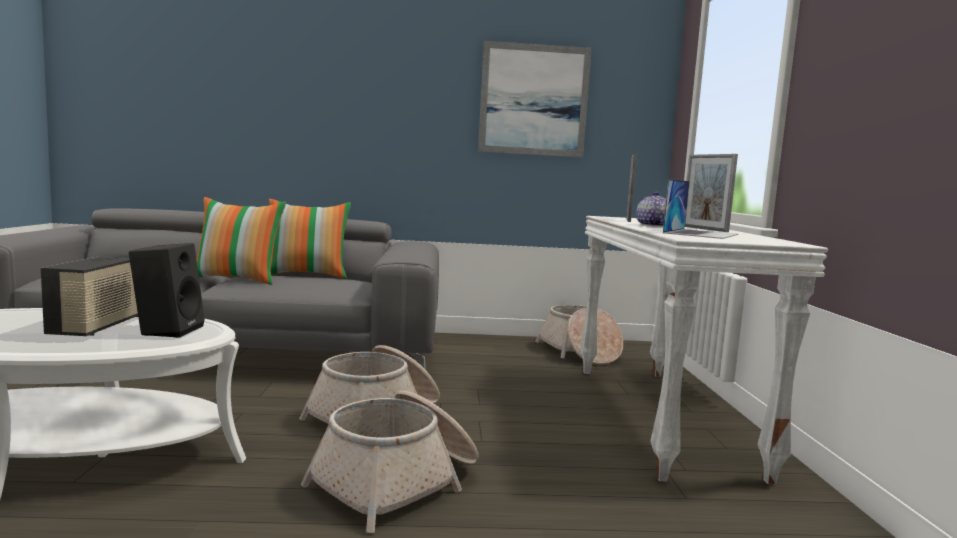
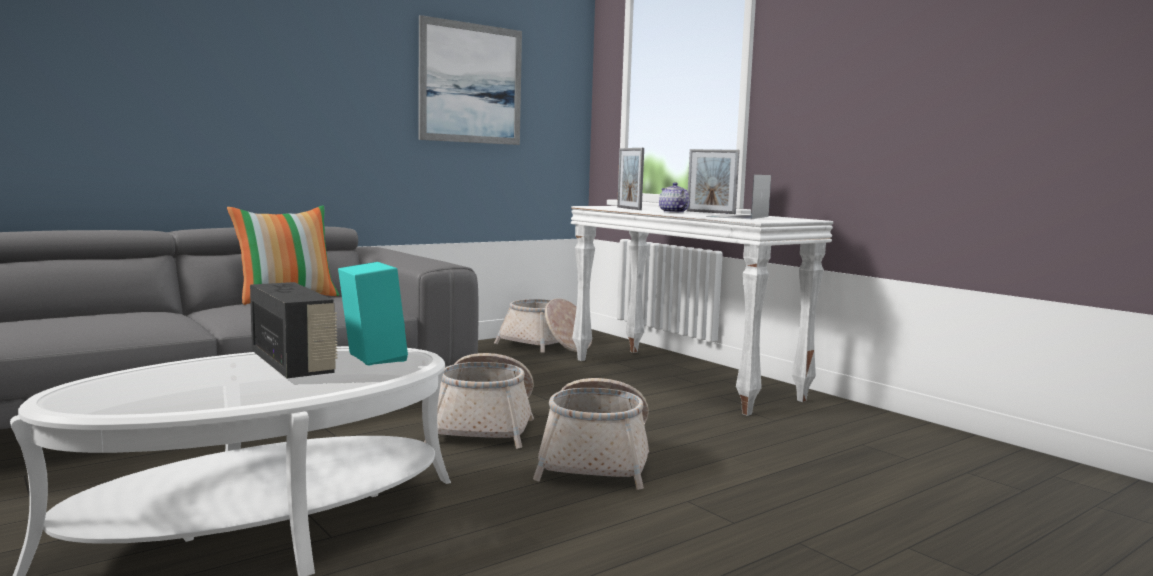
camera: 35 degrees left, 0 degrees up
black speaker [129,243,205,338] -> turquoise speaker [338,262,408,365]
pillow [196,197,286,285] -> none
laptop [663,179,738,239] -> laptop turned 150 degrees counterclockwise [706,175,771,219]

